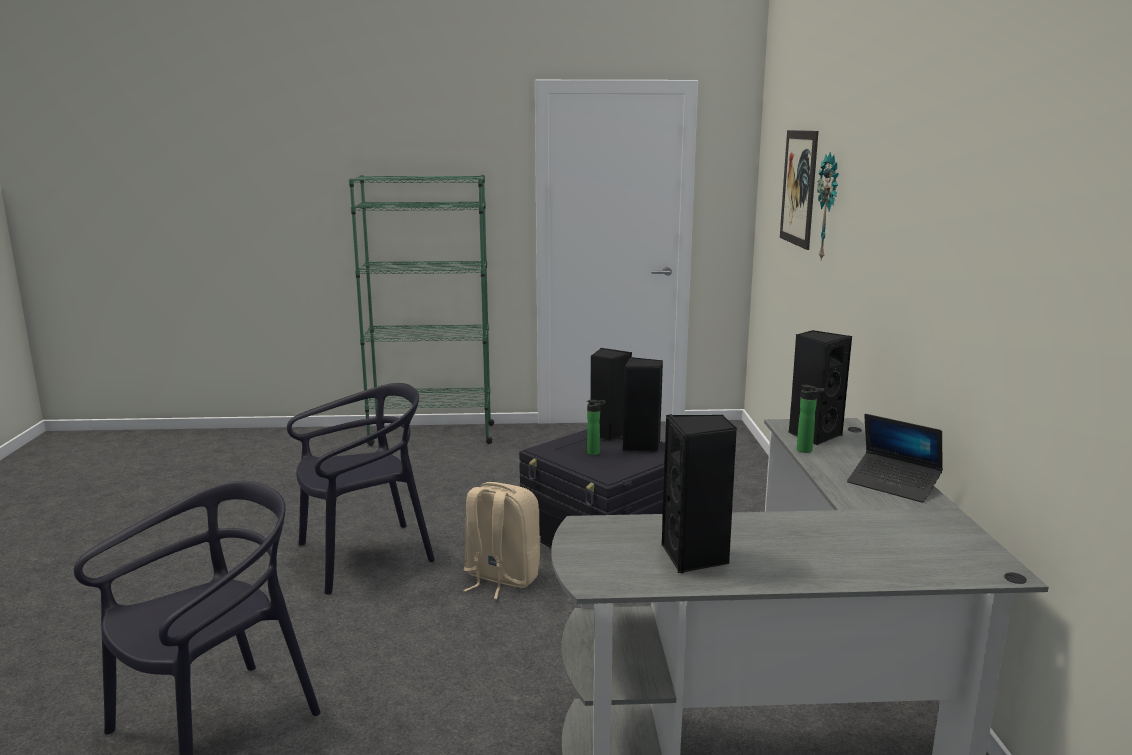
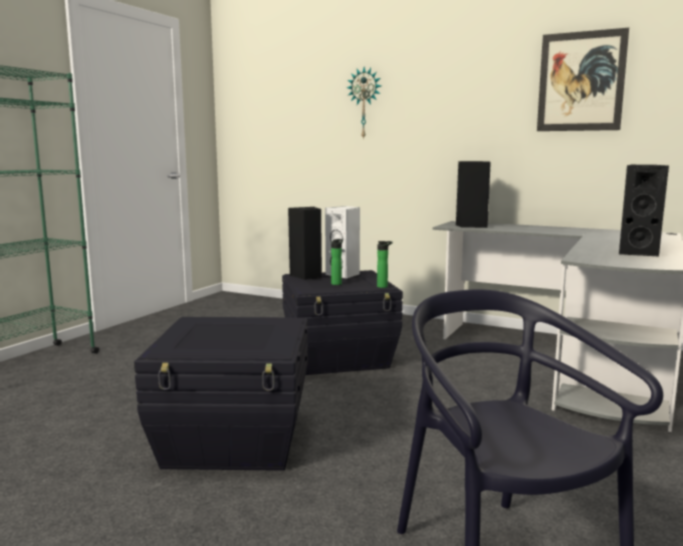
camera: 60 degrees left, 5 degrees down
black chair [287,383,435,594] -> black storage box [134,317,308,471]
beige backpack [463,482,541,599] -> none
black speaker [623,357,663,451] -> white speaker [325,206,360,279]
picture [780,130,819,250] -> picture moved to [537,28,629,131]
bottle [796,385,825,453] -> bottle moved to [377,241,393,288]
laptop [847,414,943,503] -> none

